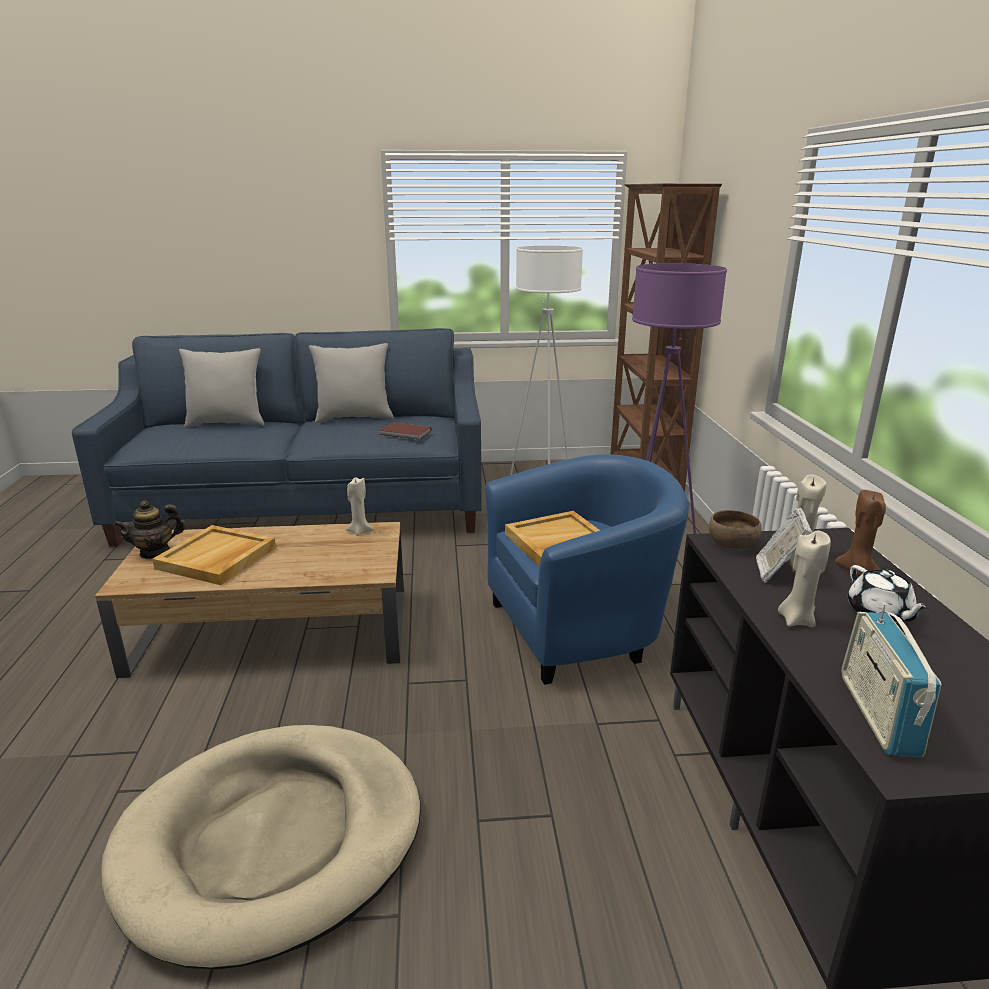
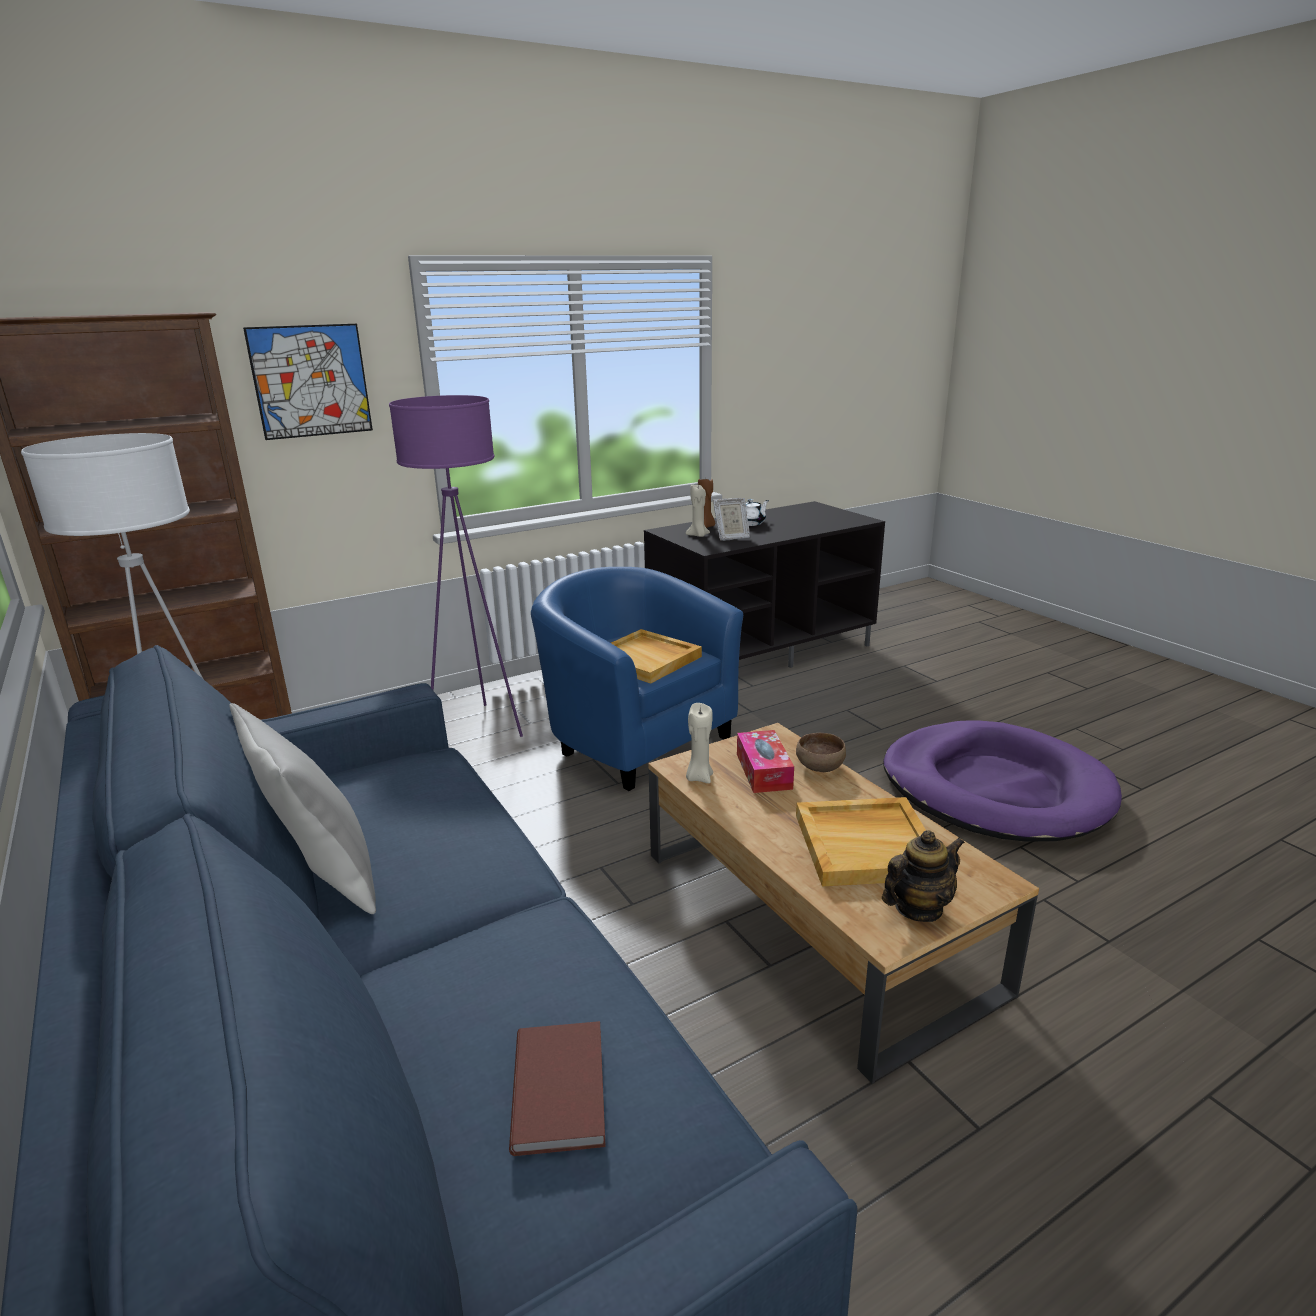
camera: 115 degrees left, 0 degrees up
beige dog bed [101,725,421,970] -> purple dog bed [883,720,1122,842]
teapot [113,500,185,559] -> teapot turned 60 degrees counterclockwise [882,830,965,922]
grey pillow [179,348,264,428] -> none
brown book [379,422,431,440] -> brown book moved to [509,1021,606,1156]
brown bowl [709,510,762,549] -> brown bowl moved to [796,733,846,772]
beige candle [778,530,831,627] -> none
radio [841,602,942,757] -> none
none -> picture [243,323,373,440]
none -> tissue box [737,730,794,793]

